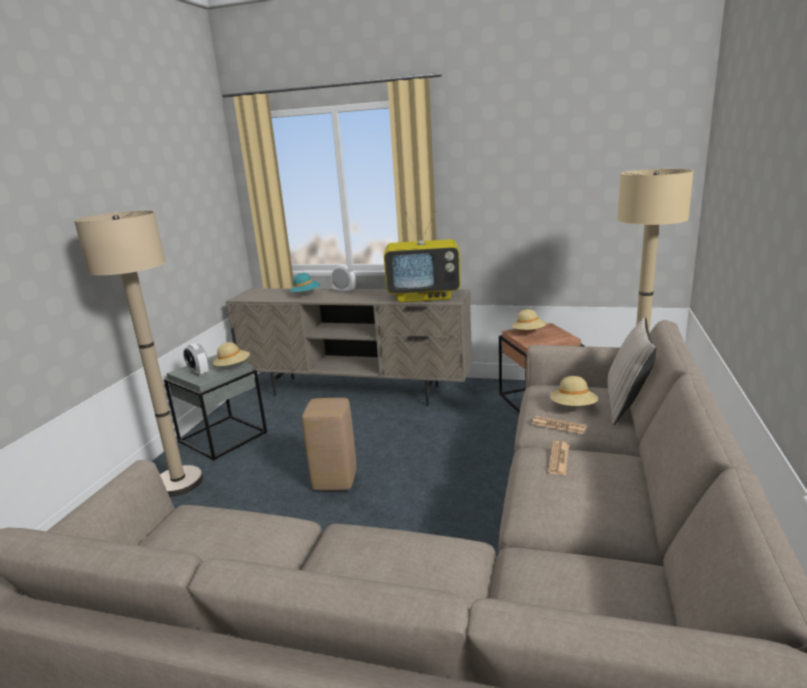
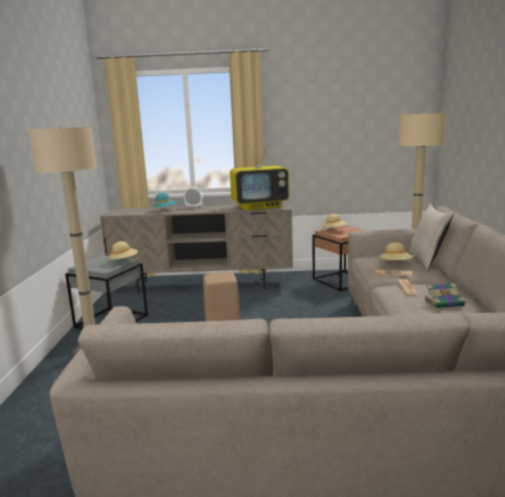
camera: 15 degrees left, 5 degrees down
alarm clock [183,343,209,377] -> none
none -> book [424,283,468,308]

